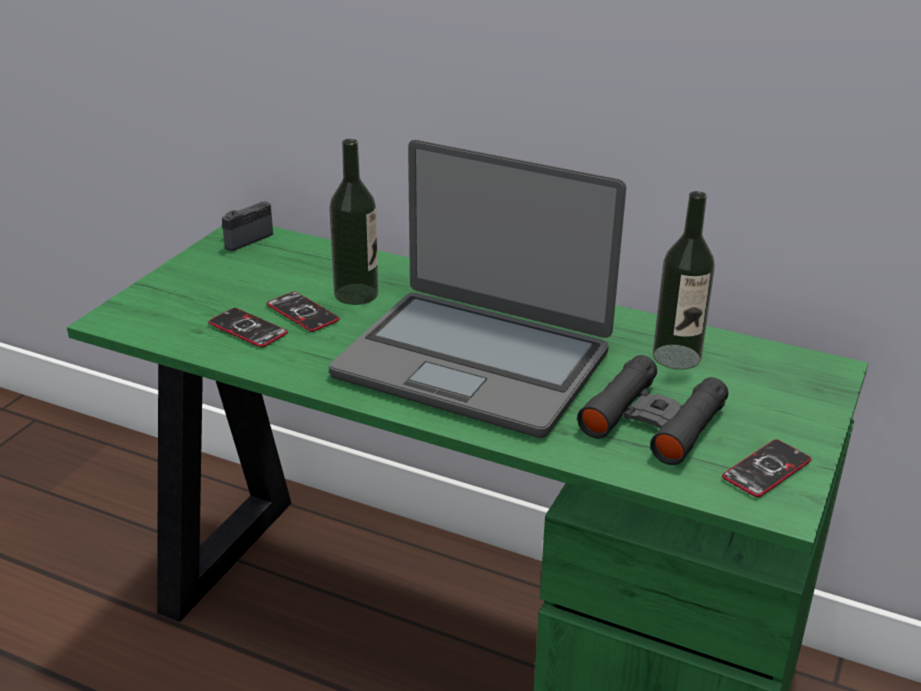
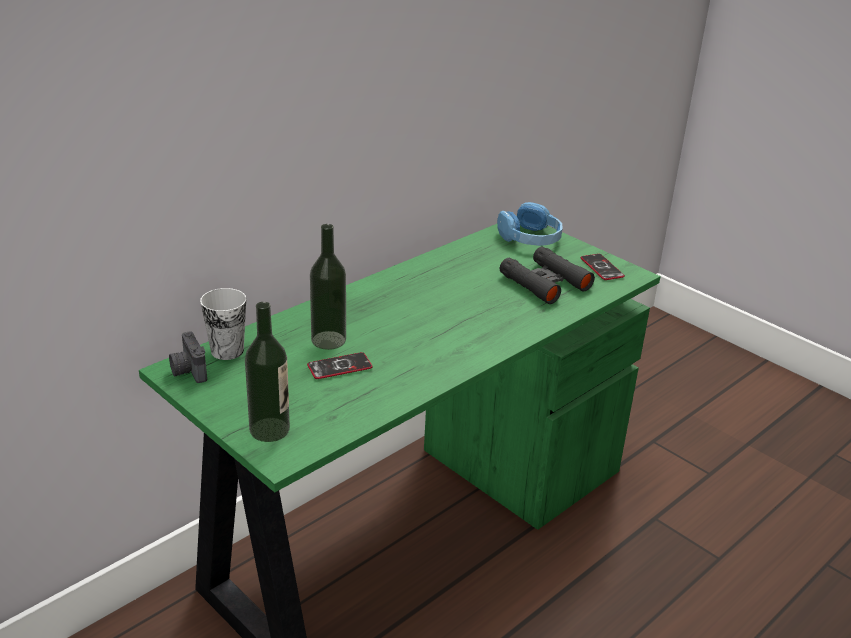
camera: 70 degrees left, 0 degrees up
phone [208,308,288,347] -> none
laptop [329,140,626,438] -> none
bottle [653,191,715,370] -> bottle moved to [245,302,290,442]
none -> cup [200,288,246,360]
none -> blue headphones [497,202,563,246]

